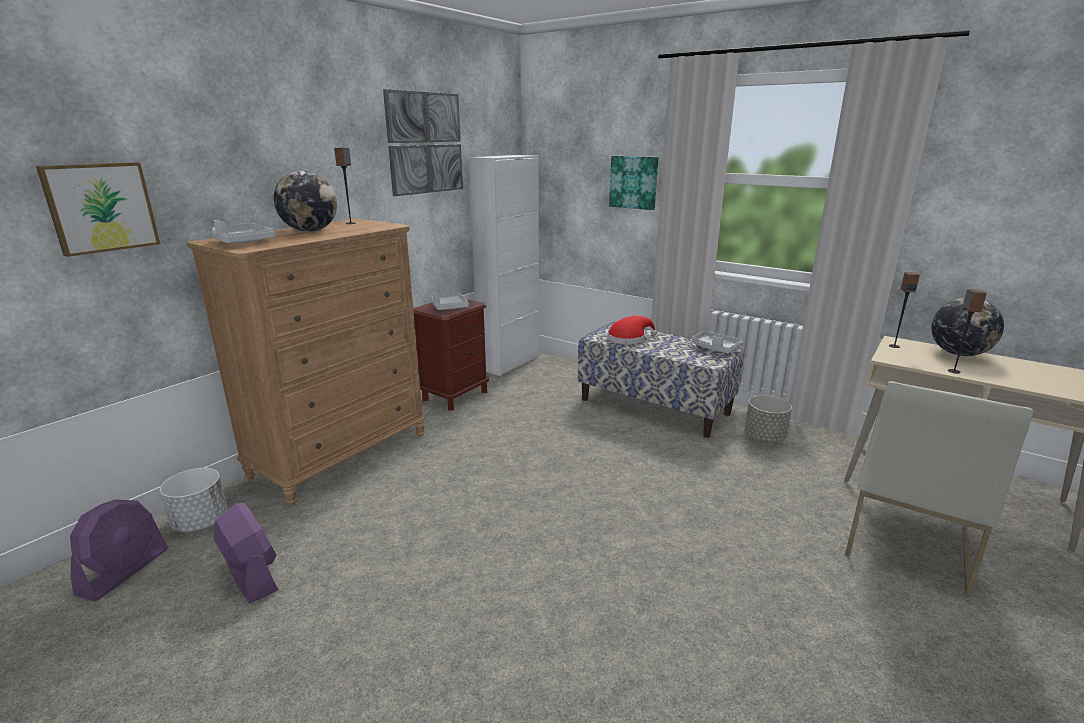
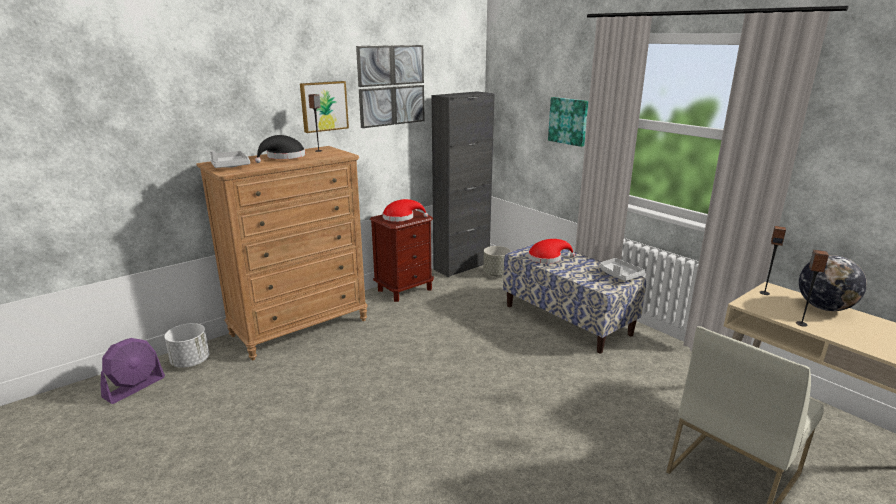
camera: 15 degrees right, 0 degrees up
picture [36,162,160,257] -> picture moved to [300,81,349,133]
purple fan [213,503,278,604] -> none
globe [274,171,337,232] -> black hat [255,135,305,163]
grey tray [432,291,469,310] -> red hat [383,199,428,222]
white cabinet [469,155,539,376] -> black cabinet [432,91,495,277]
grey planter [745,395,792,442] -> grey planter moved to [483,246,511,276]

